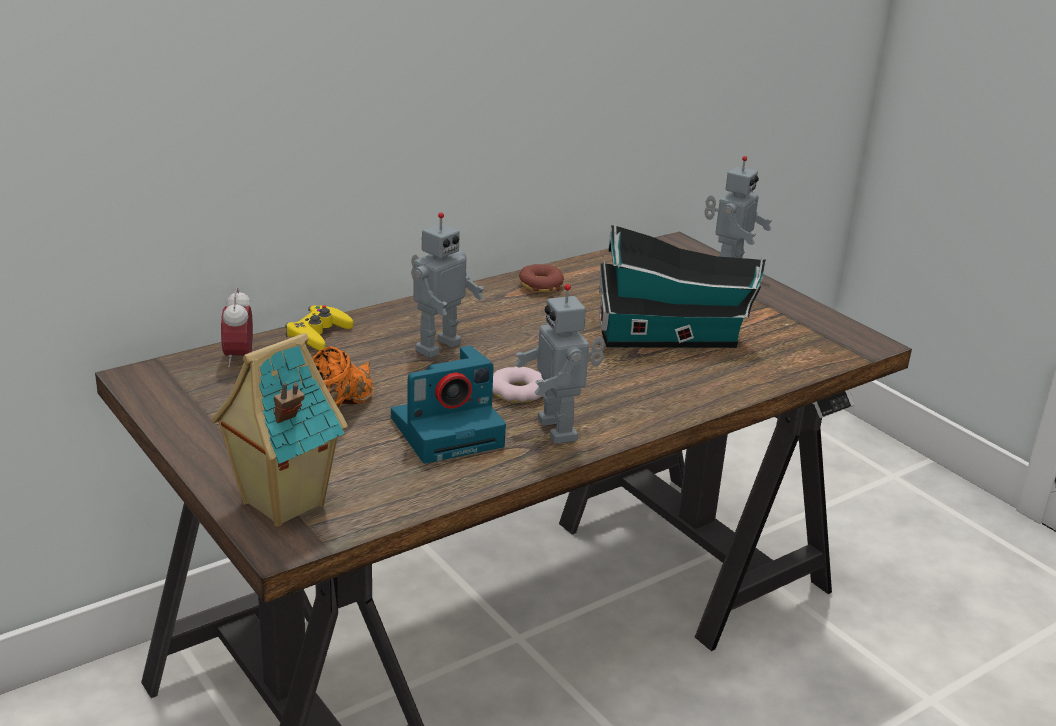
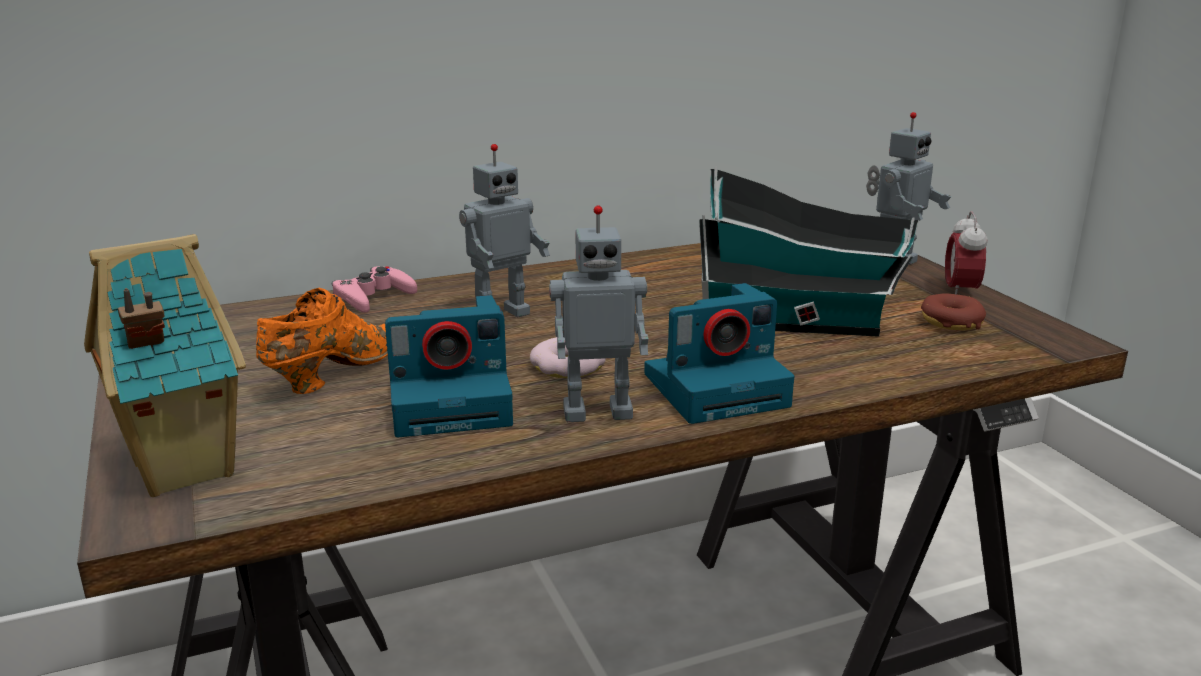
camera: 15 degrees right, 5 degrees down
alarm clock [221,287,253,367] -> alarm clock moved to [945,211,987,294]
yellow game controller [285,305,353,351] -> pink game controller [332,266,417,313]
toy robot [515,284,605,444] -> toy robot turned 90 degrees counterclockwise [549,205,648,422]
donut [519,264,564,292] -> donut moved to [921,293,986,330]
none -> camera [644,283,794,424]

